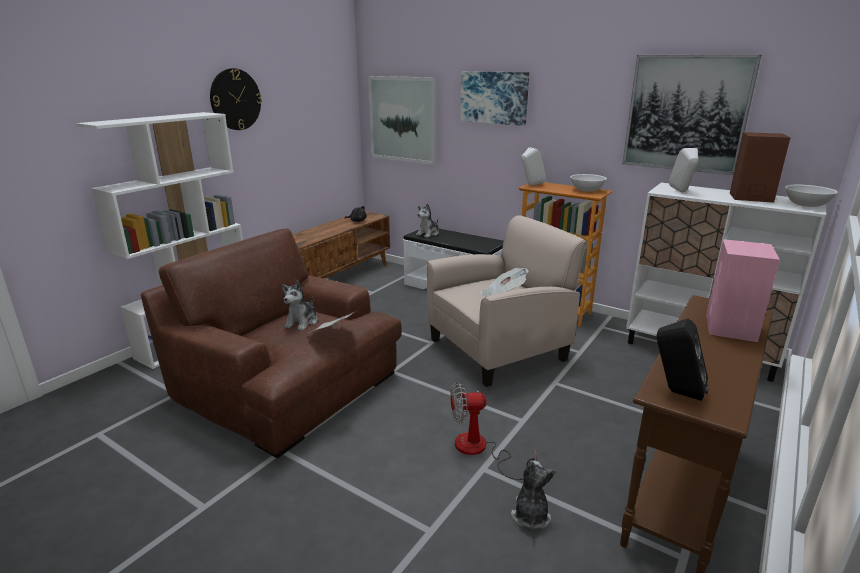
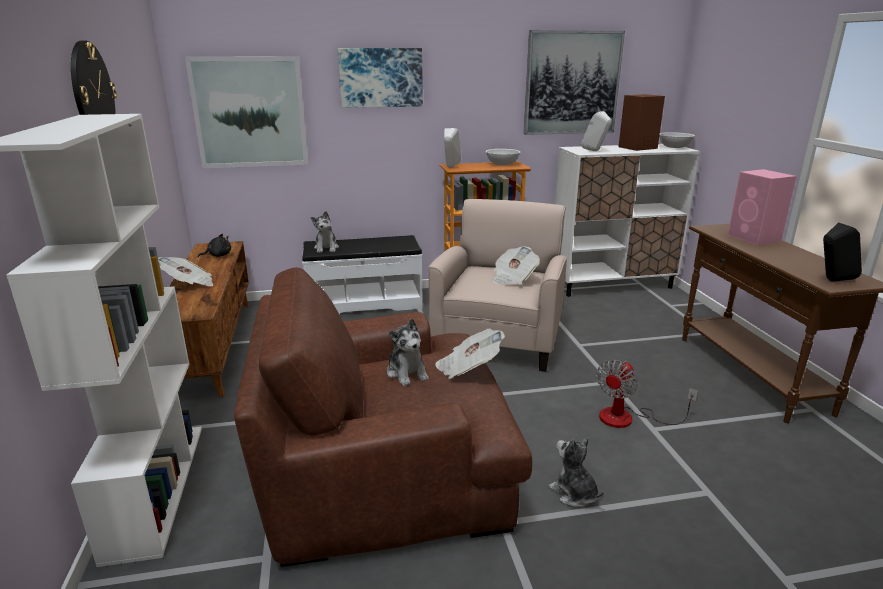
camera: 45 degrees left, 0 degrees up
plush toy [511,461,556,529] -> plush toy moved to [548,437,604,507]
none -> newspaper [158,257,213,286]

